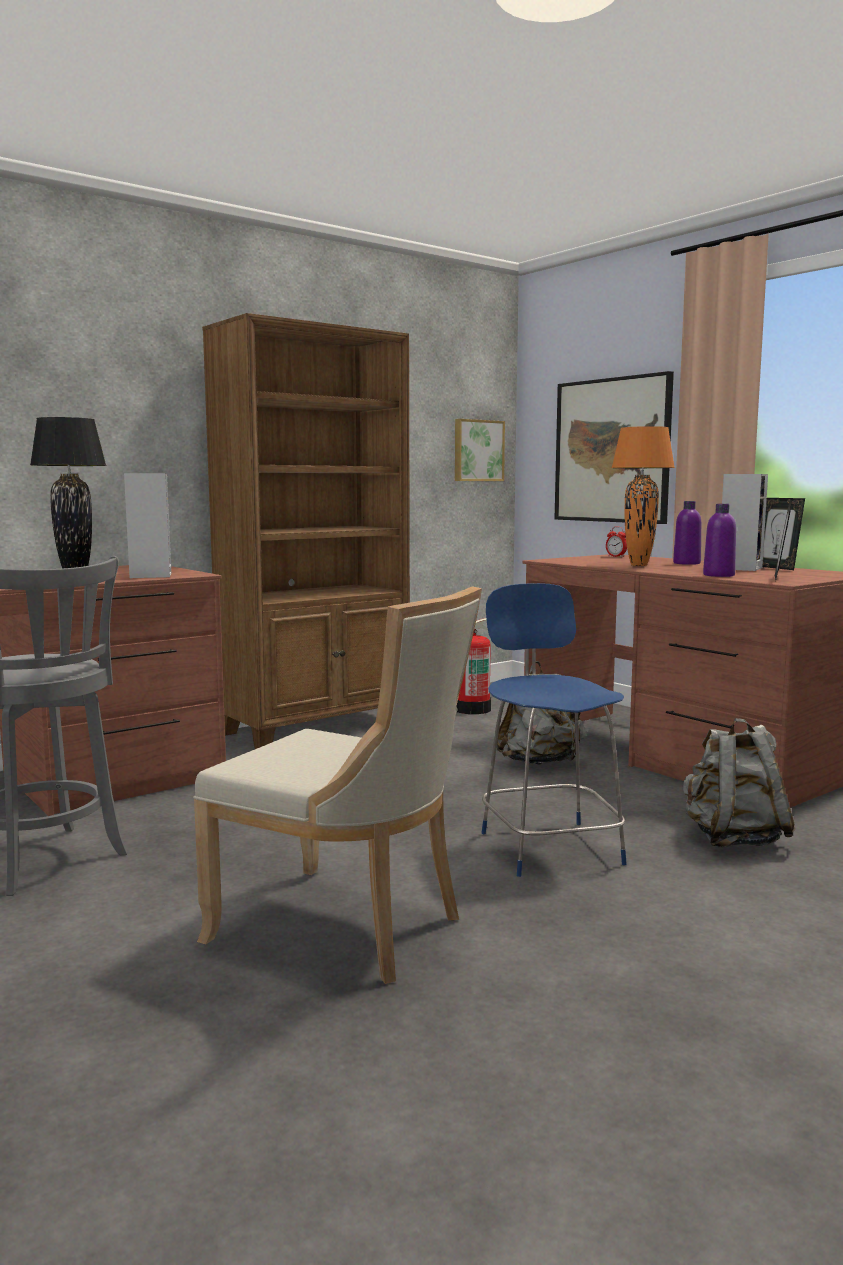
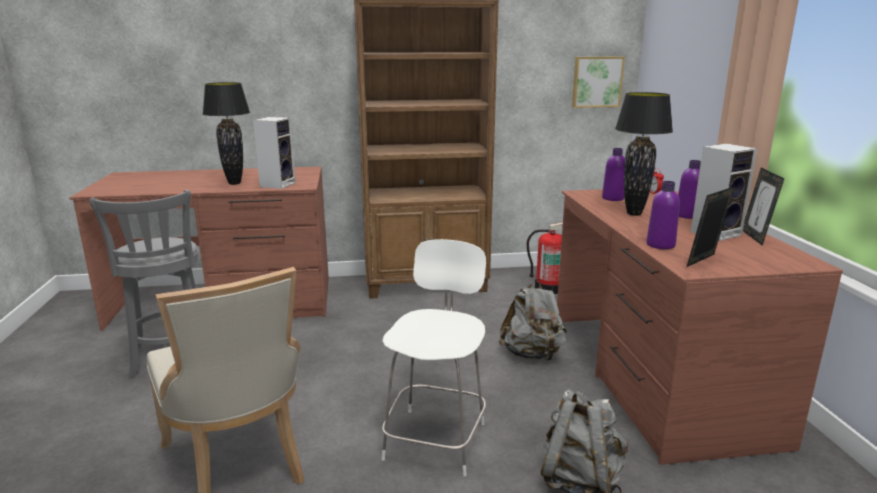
camera: 30 degrees right, 10 degrees up
blue chair [482,583,627,877] -> white chair [381,239,486,477]
picture [555,371,674,524] -> none
orange table lamp [611,426,675,566] -> black table lamp [615,92,673,216]
none -> purple bottle [602,148,625,201]

